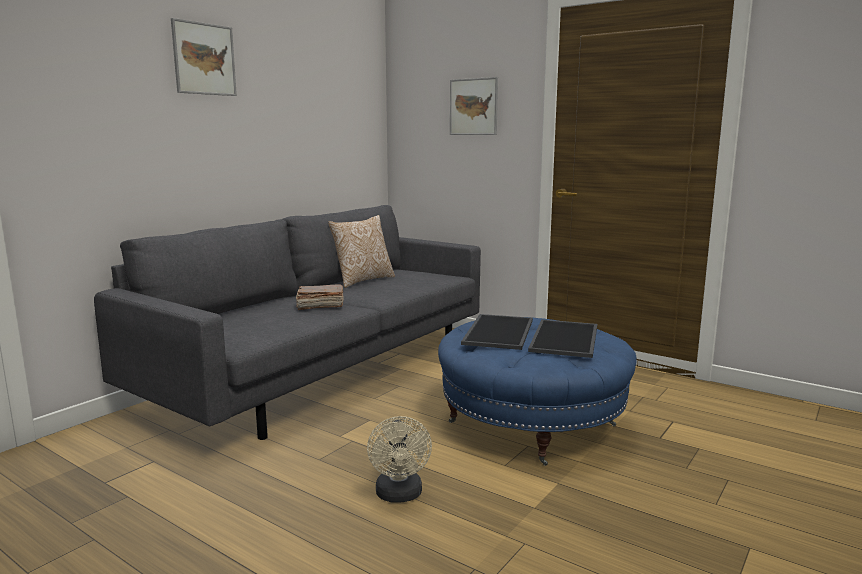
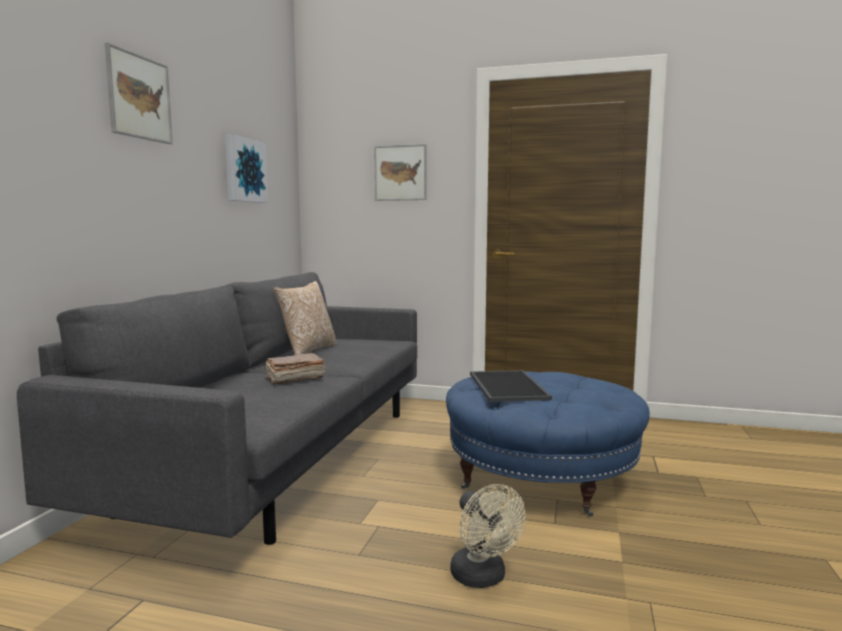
camera: 20 degrees left, 5 degrees down
tray [528,320,597,358] -> none
none -> picture [225,134,268,203]

